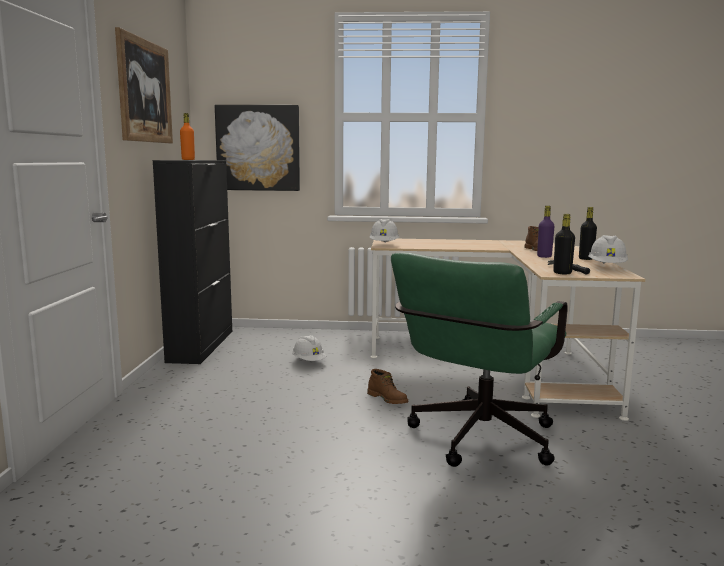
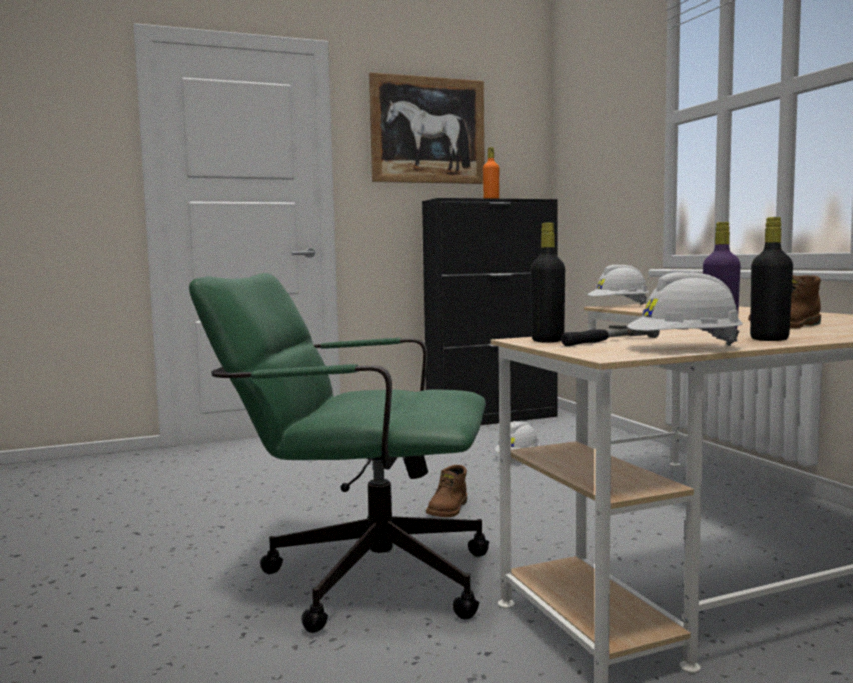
camera: 65 degrees right, 5 degrees down
picture [215,105,300,191] -> none

